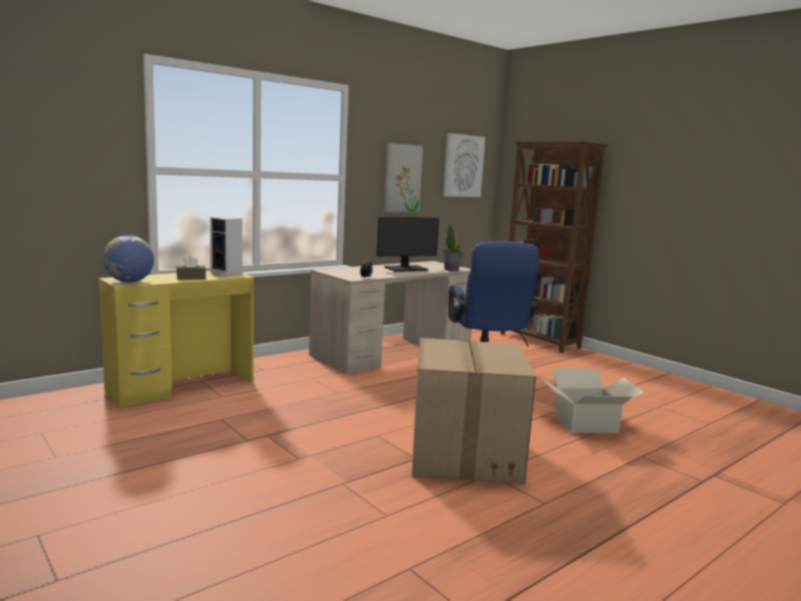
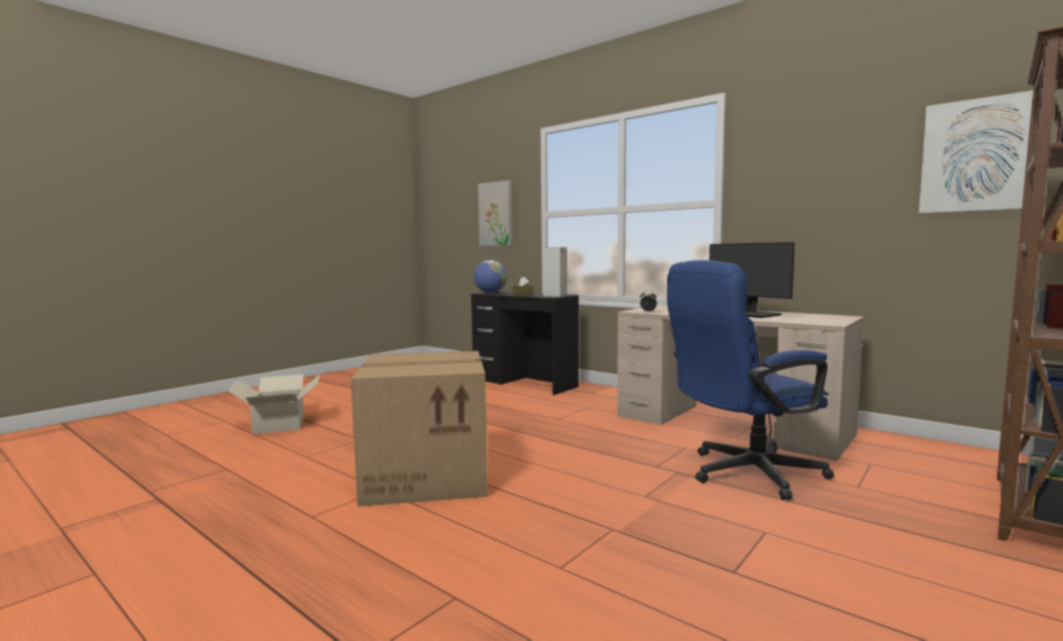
camera: 80 degrees right, 5 degrees down
yellow desk [99,271,254,408] -> black desk [471,292,579,395]
picture [384,143,423,212] -> picture moved to [478,180,512,246]
potted plant [443,225,463,271] -> none
cardboard box [540,368,645,433] -> cardboard box moved to [228,374,320,434]

